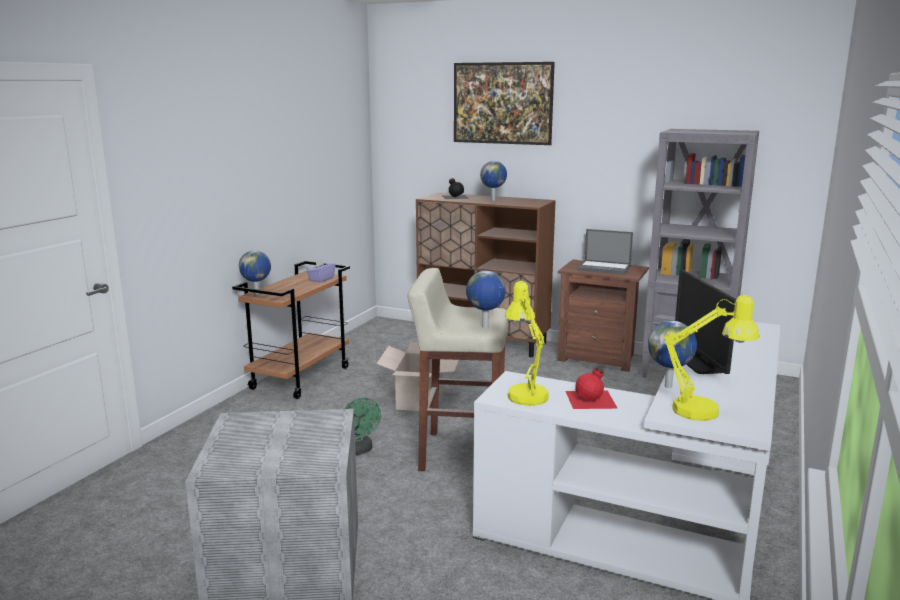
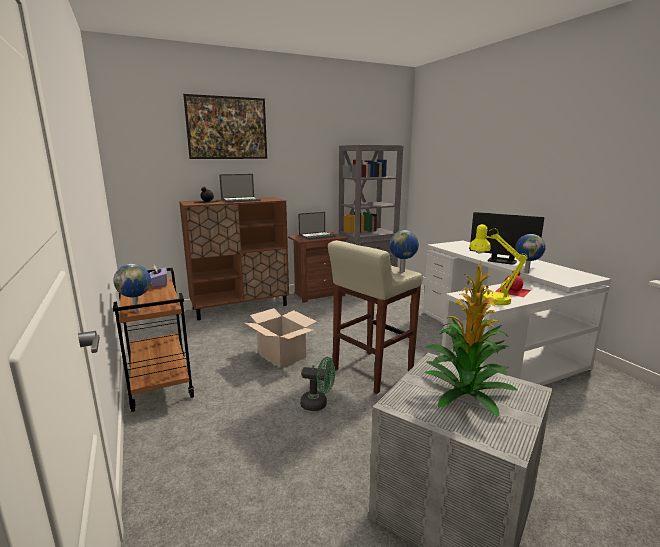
camera: 50 degrees left, 0 degrees up
globe [480,161,507,201] -> laptop [219,174,261,203]
yellow table lamp [664,295,759,421] -> none
none -> potted plant [424,263,518,417]

